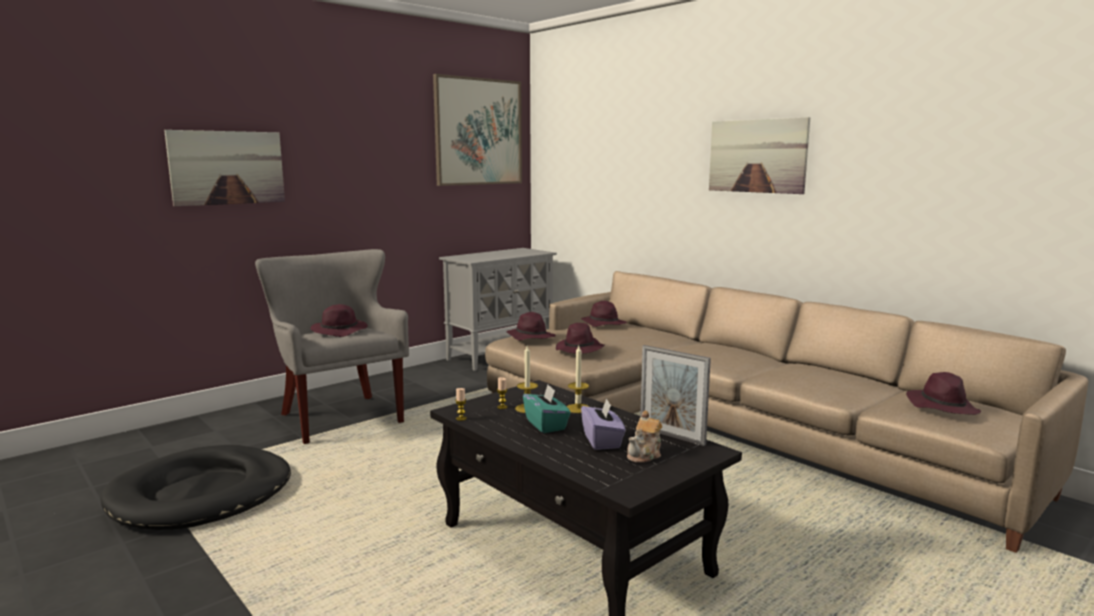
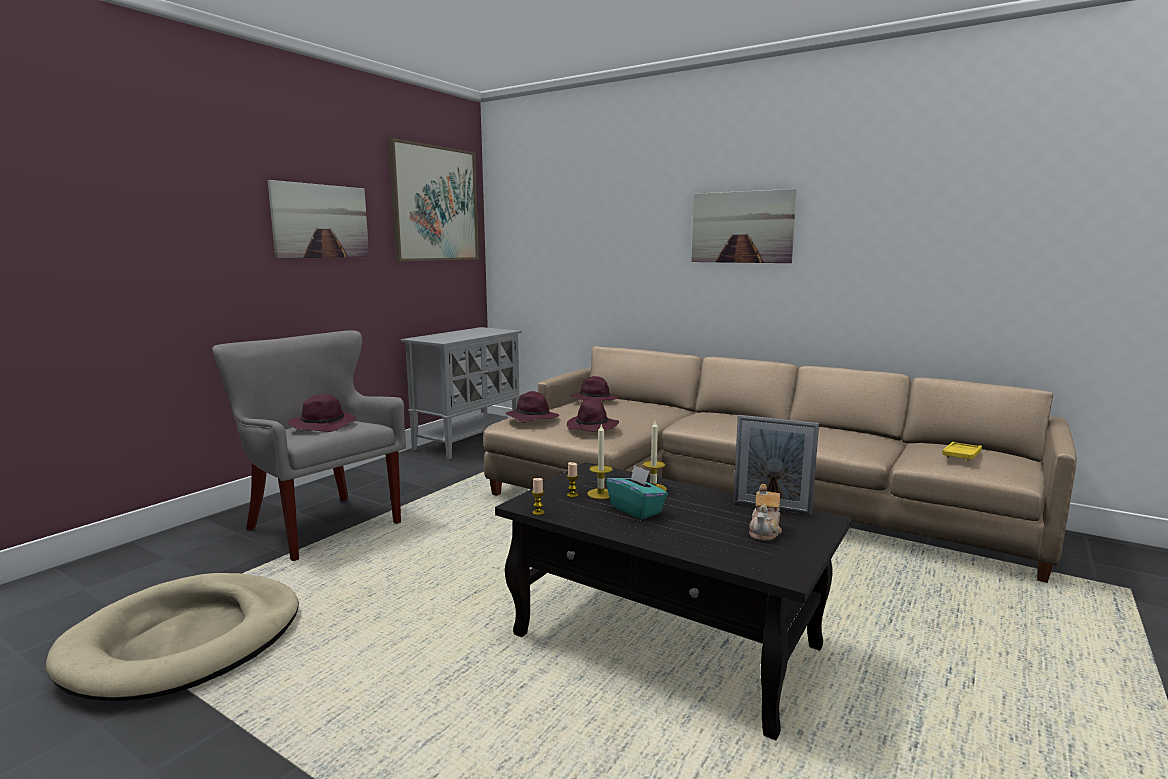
camera: 15 degrees left, 0 degrees up
black dog bed [100,445,291,530] -> beige dog bed [46,573,299,701]
picture [164,130,285,206] -> picture moved to [268,180,369,258]
purple tissue box [581,398,626,450] -> none
purple hat [906,372,981,415] -> yellow tray [942,442,982,461]

